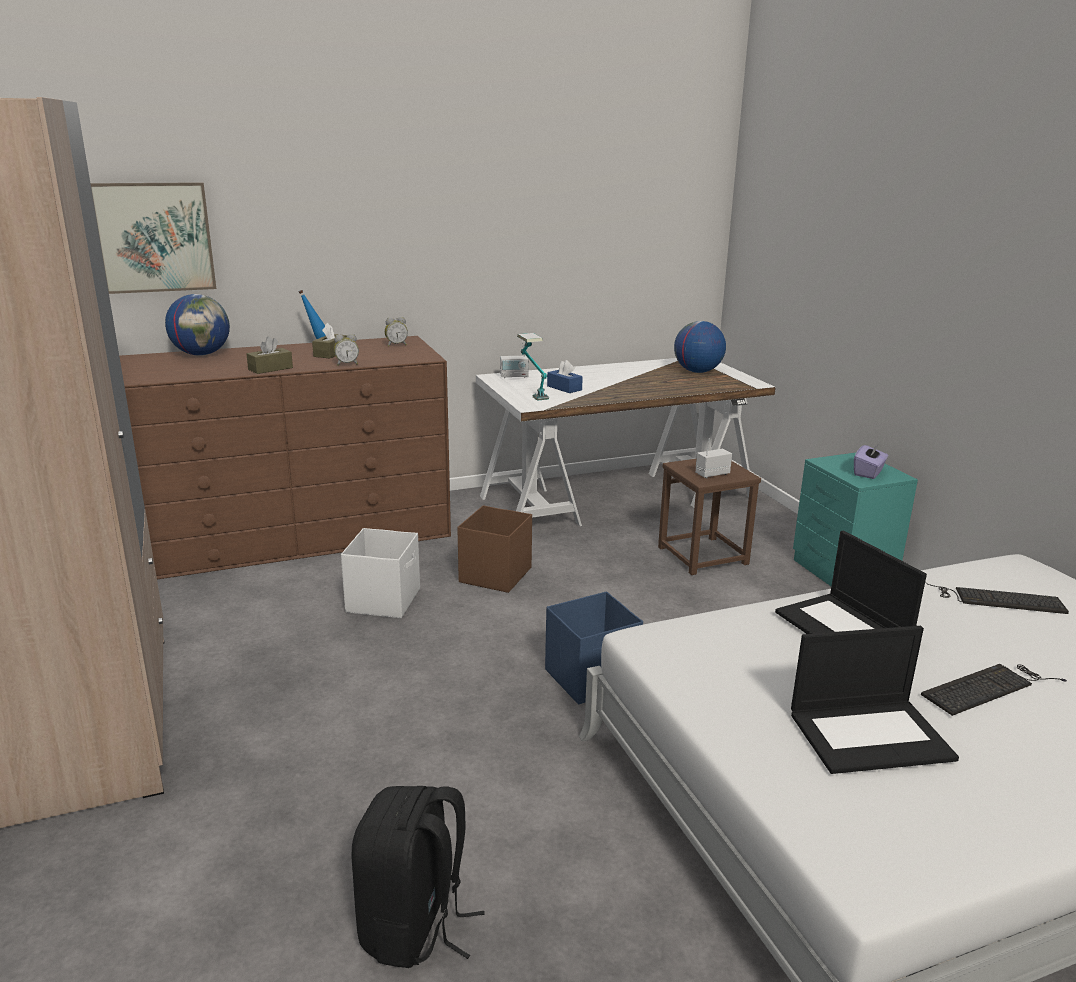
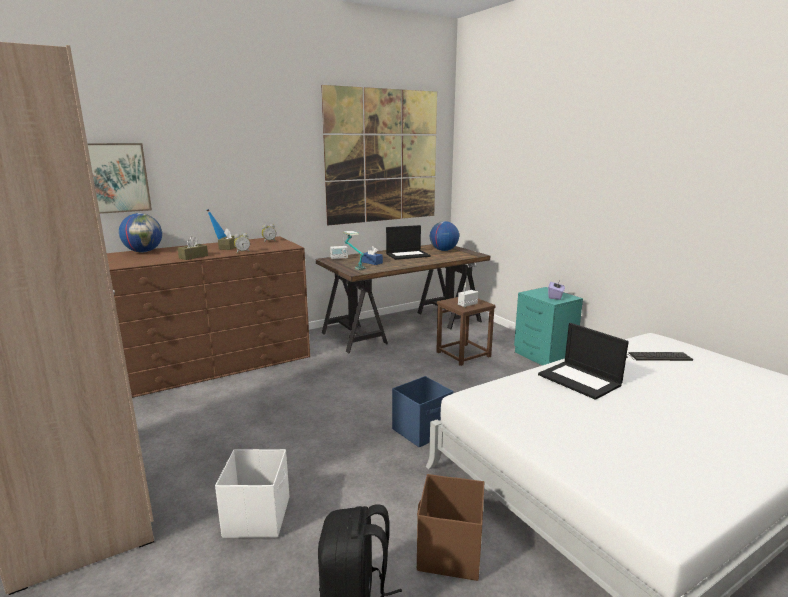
camera: 10 degrees left, 5 degrees down
white storage box [341,528,420,618] -> white storage box moved to [215,449,289,538]
brown storage box [457,505,532,593] -> brown storage box moved to [417,474,484,581]
white desk [476,358,776,526] -> brown desk [316,244,490,354]
laptop [791,626,959,774] -> laptop moved to [386,225,431,260]
keyboard [921,664,1067,716] -> none
none -> picture [321,85,437,225]

